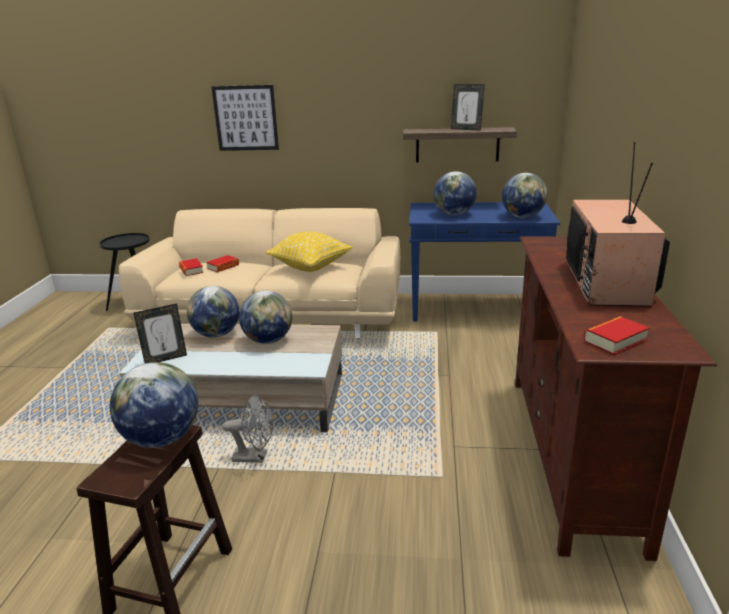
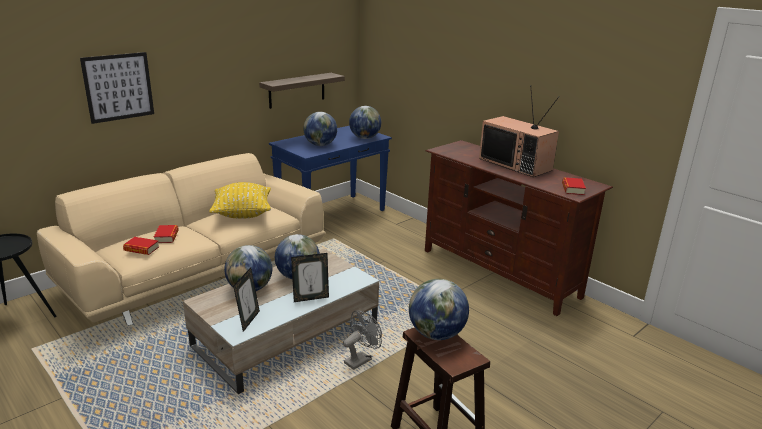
camera: 50 degrees left, 0 degrees up
picture frame [451,84,485,131] -> picture frame moved to [291,253,329,302]

